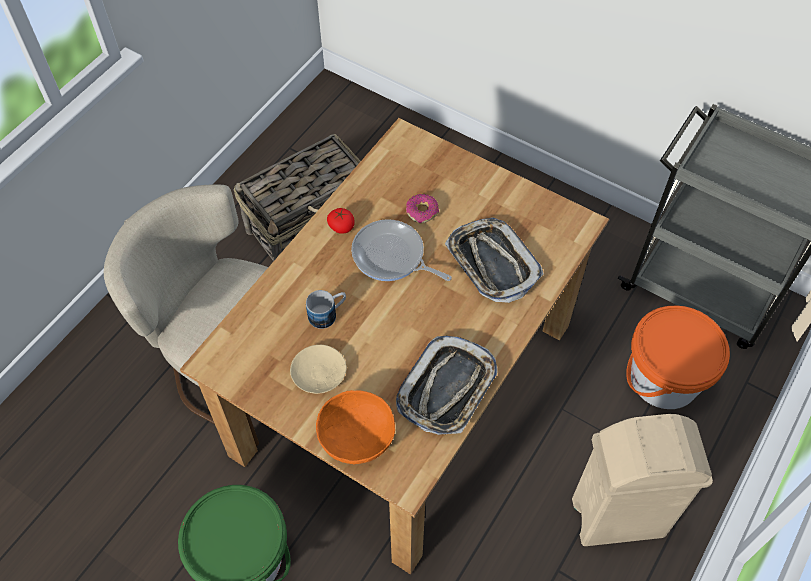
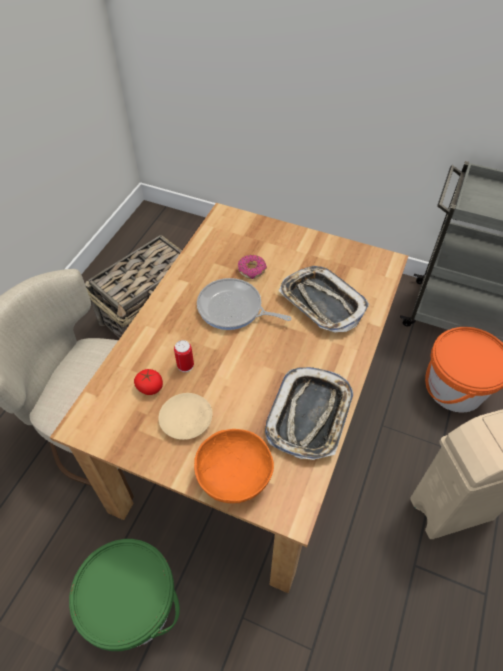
camera: 10 degrees left, 5 degrees down
mug [306,290,346,329] -> can [174,340,194,372]
tomato [327,208,355,234] -> tomato moved to [134,369,163,395]

